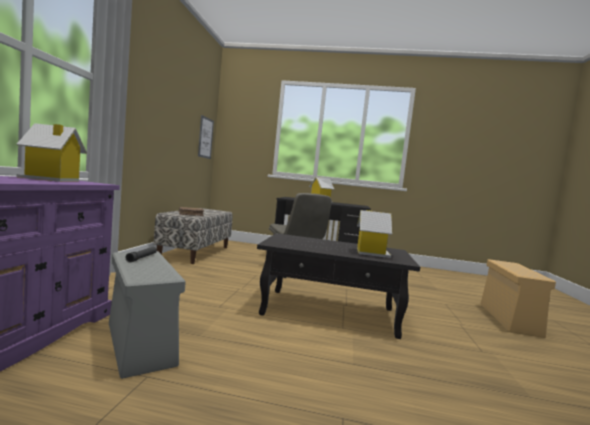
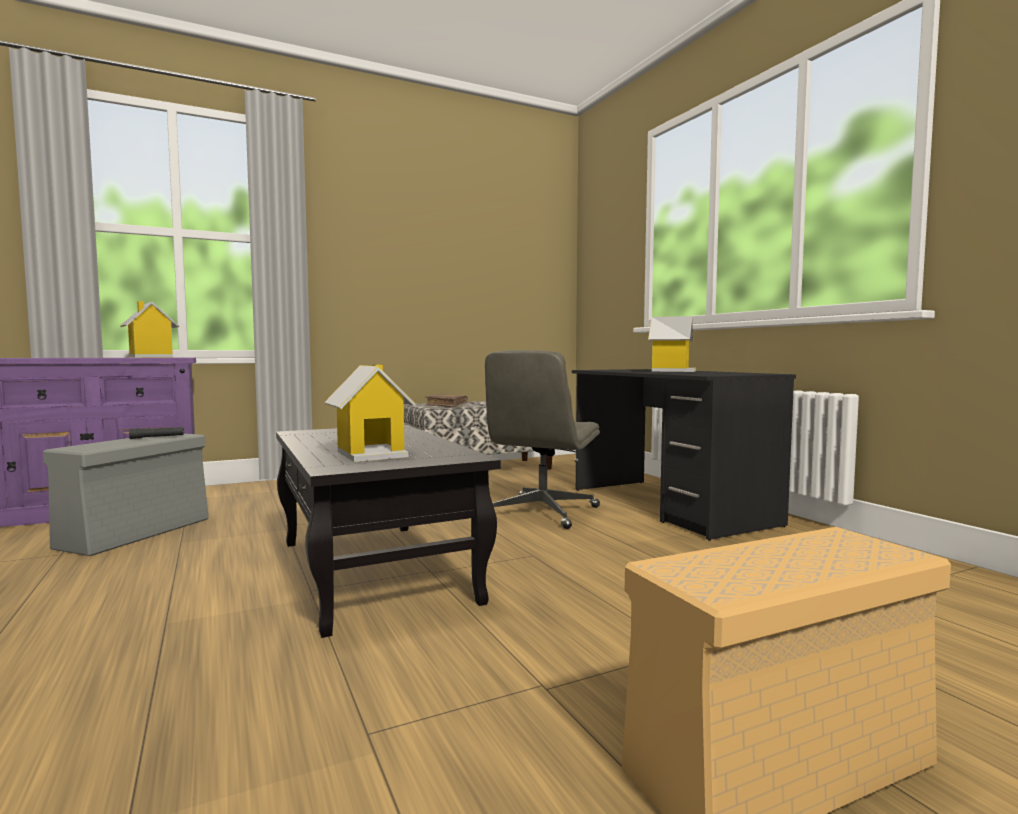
camera: 55 degrees right, 0 degrees up
picture [198,115,214,159] -> none

